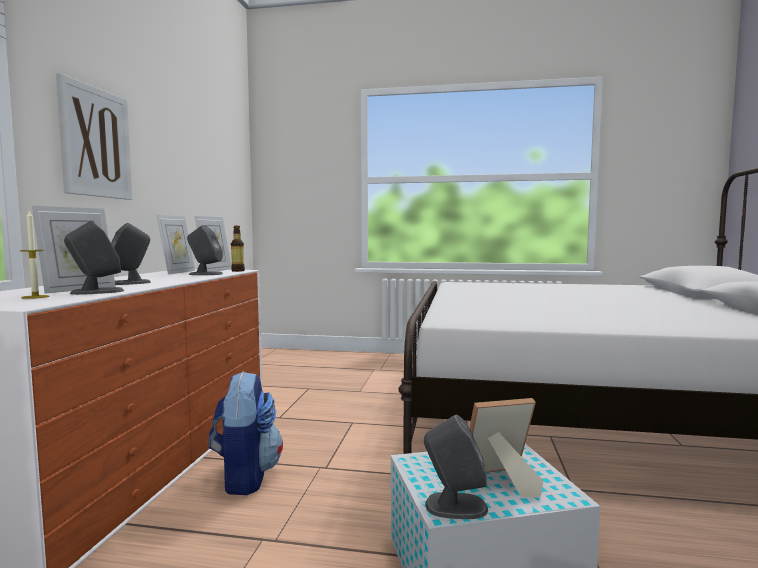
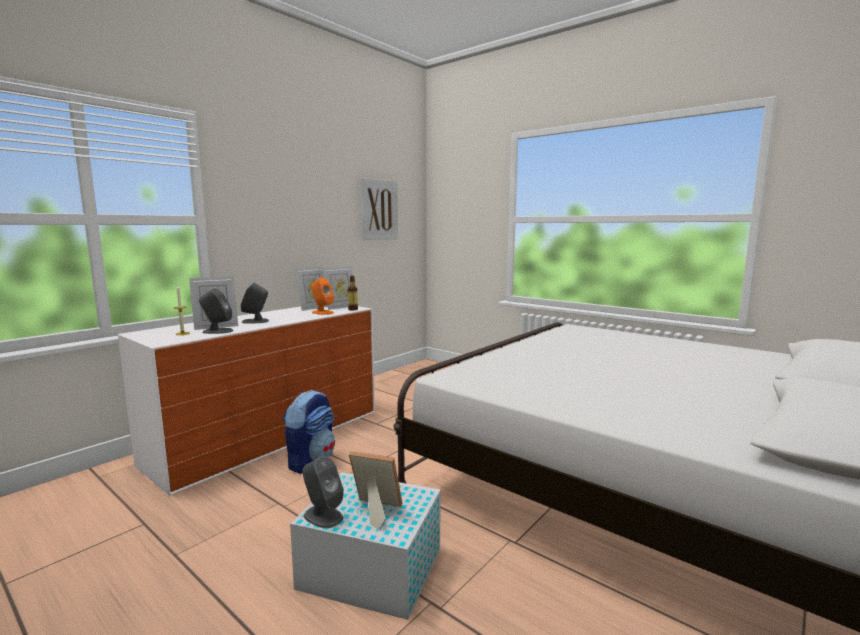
camera: 30 degrees right, 5 degrees up
picture [56,73,132,200] -> picture moved to [360,178,398,240]
grey speaker [187,225,223,275] -> orange speaker [311,277,334,315]

